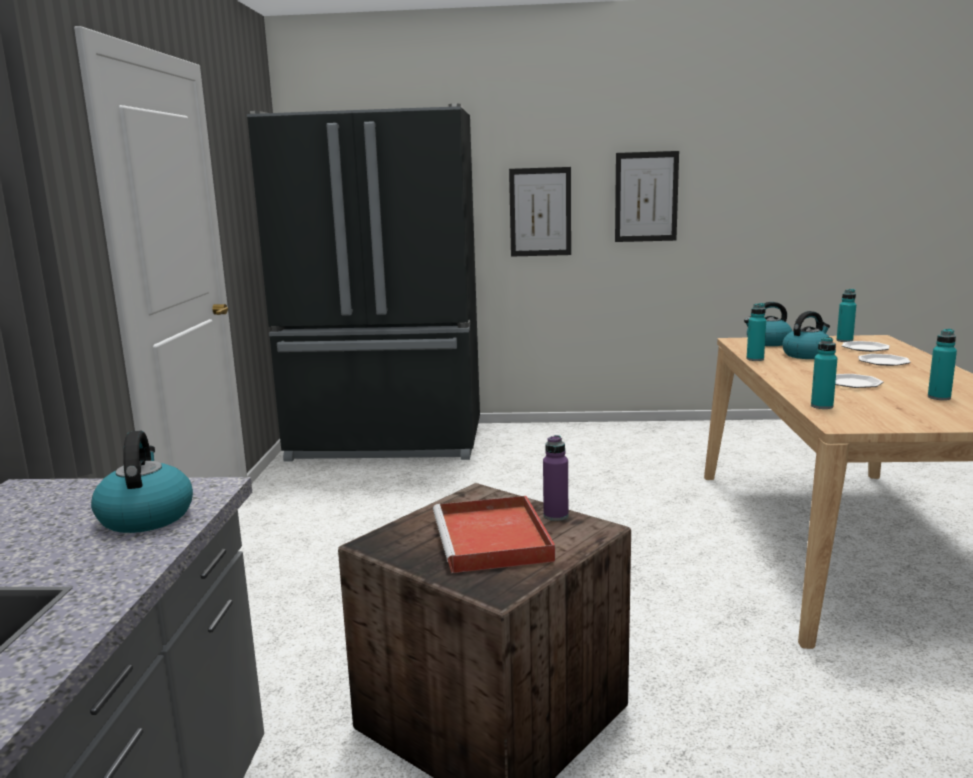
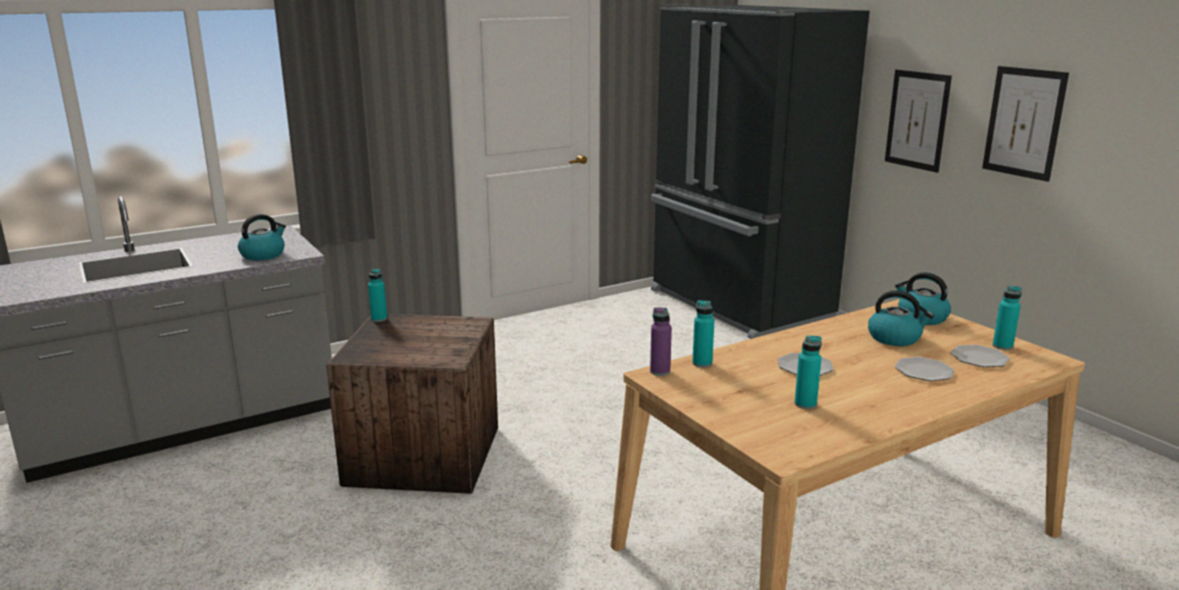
camera: 55 degrees right, 5 degrees up
red tray [433,496,555,573] -> none
purple bottle [543,435,568,521] -> purple bottle moved to [650,307,672,376]
turquoise bottle [747,303,766,361] -> turquoise bottle moved to [368,268,387,322]

